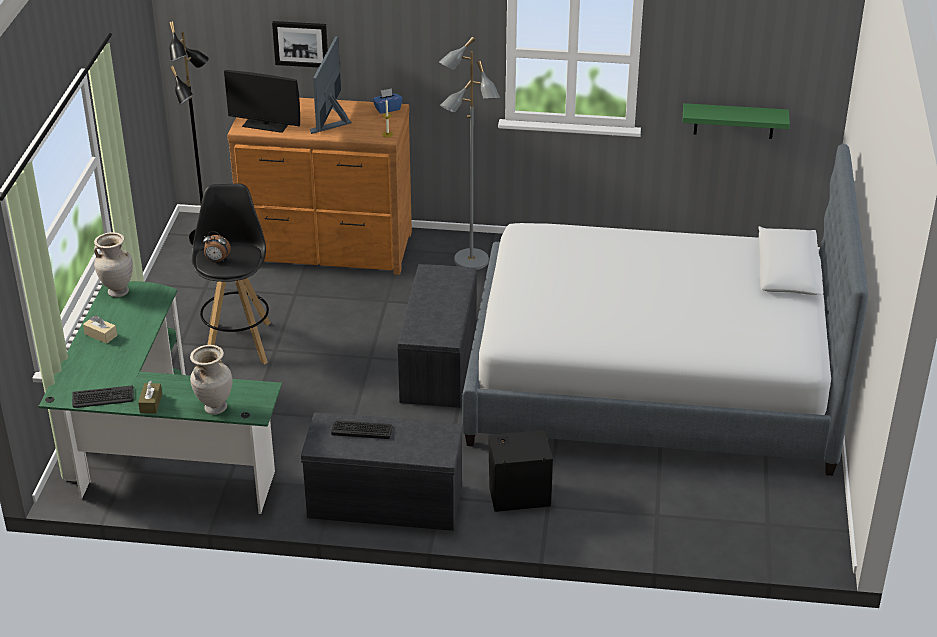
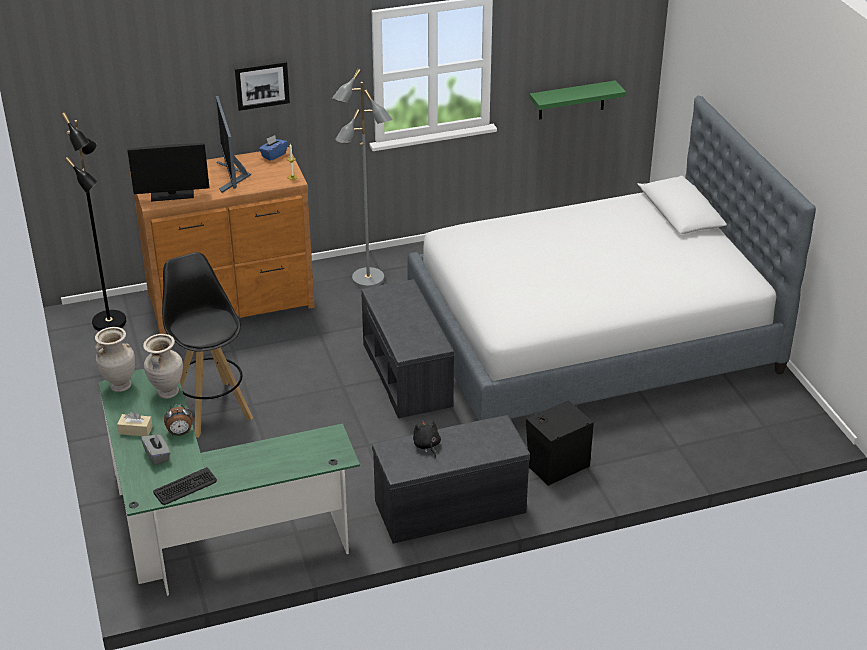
camera: 25 degrees left, 0 degrees up
brown tissue box [138,381,162,414] -> none
beige vase [190,345,233,415] -> beige vase moved to [143,334,183,399]
alarm clock [203,231,231,262] -> alarm clock moved to [164,404,193,436]
picture [272,21,328,68] -> picture moved to [234,61,290,111]
keyboard [331,421,393,439] -> black plush toy [413,420,441,458]
none -> grey tissue box [141,434,170,465]

